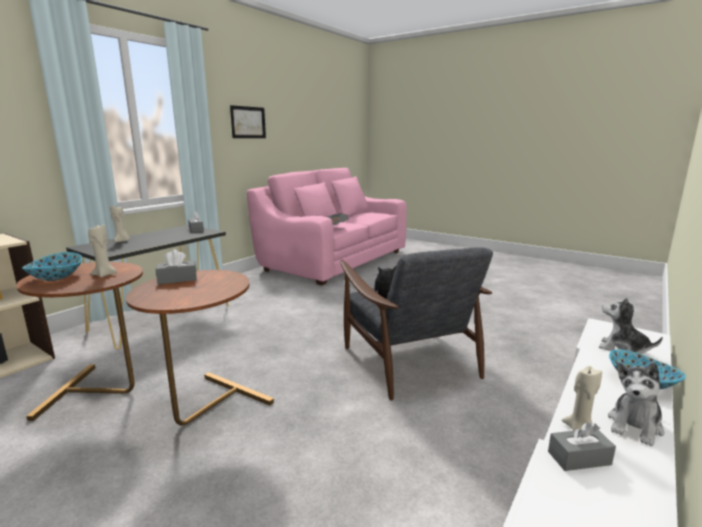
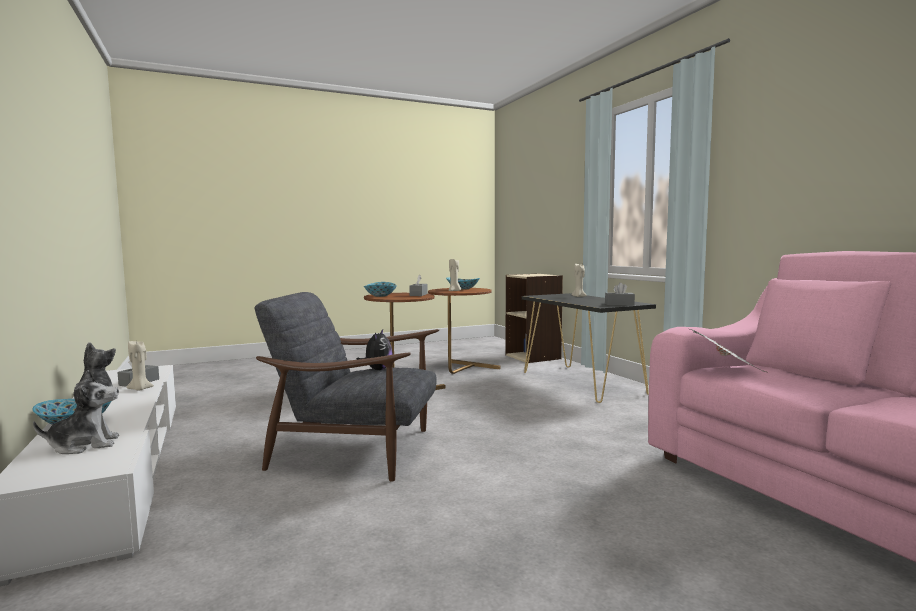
camera: 120 degrees right, 10 degrees down
picture [230,105,266,138] -> none
none -> bowl [364,282,397,297]

